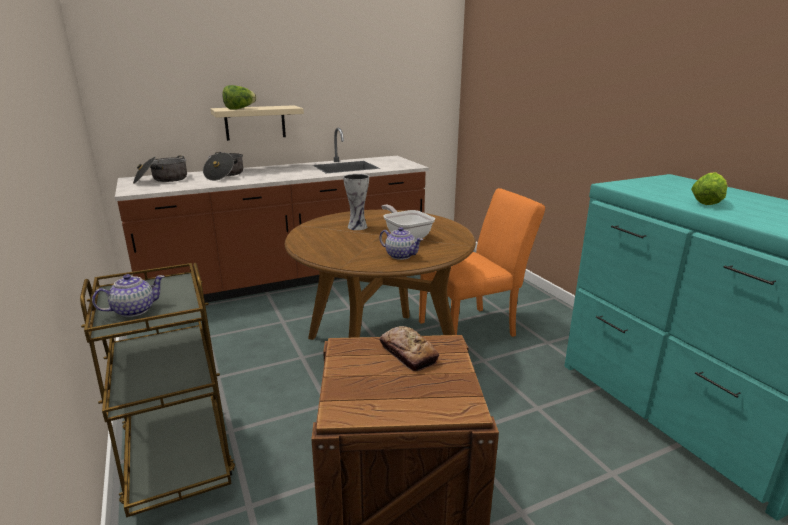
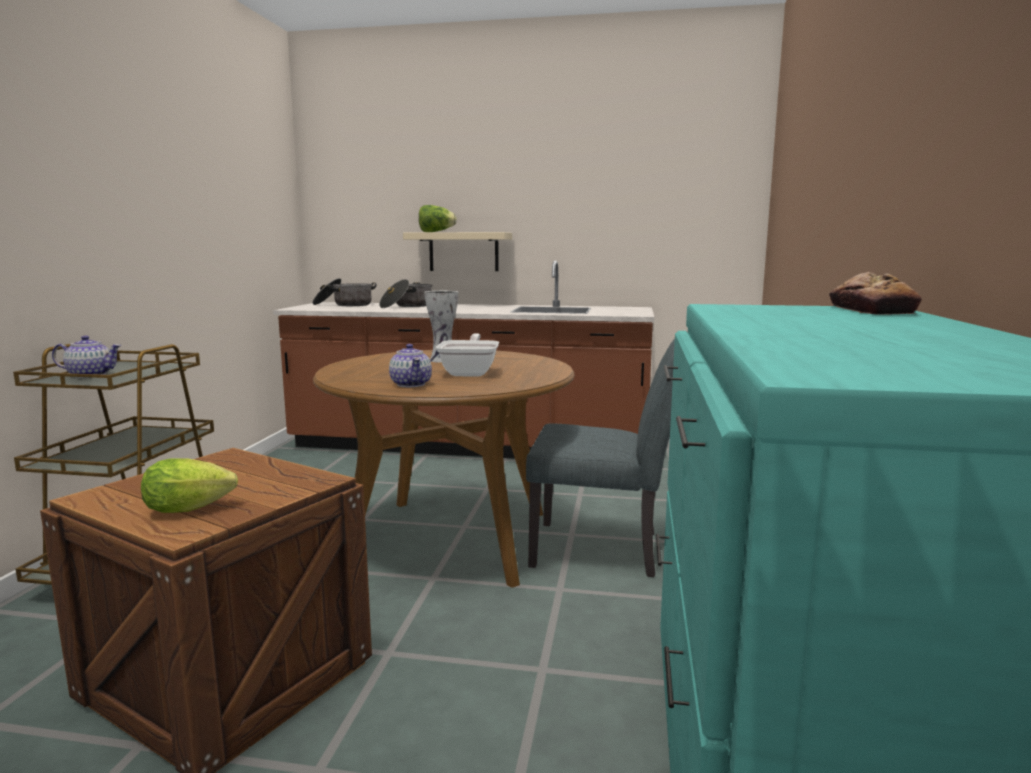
camera: 35 degrees right, 10 degrees down
bread [379,326,439,371] -> bread moved to [829,272,922,315]
orange chair [419,188,545,337] -> grey chair [526,339,675,577]
lettuce [691,172,728,205] -> lettuce moved to [141,458,238,513]

